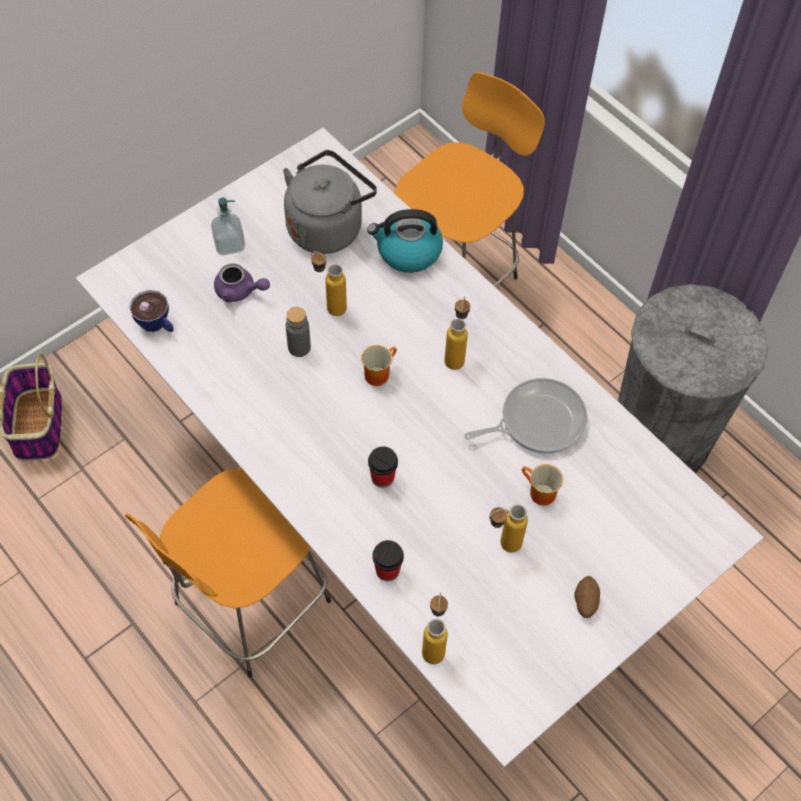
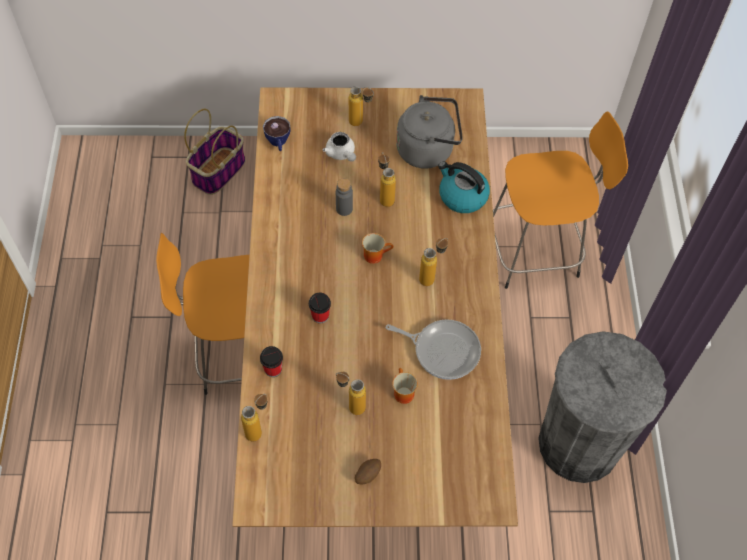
camera: 40 degrees right, 0 degrees up
white dining table [76,128,764,767] -> brown dining table [232,87,518,527]
soap dispenser [211,198,245,255] -> bottle [349,86,374,126]
purple teapot [214,263,270,303] -> white teapot [323,132,356,162]

